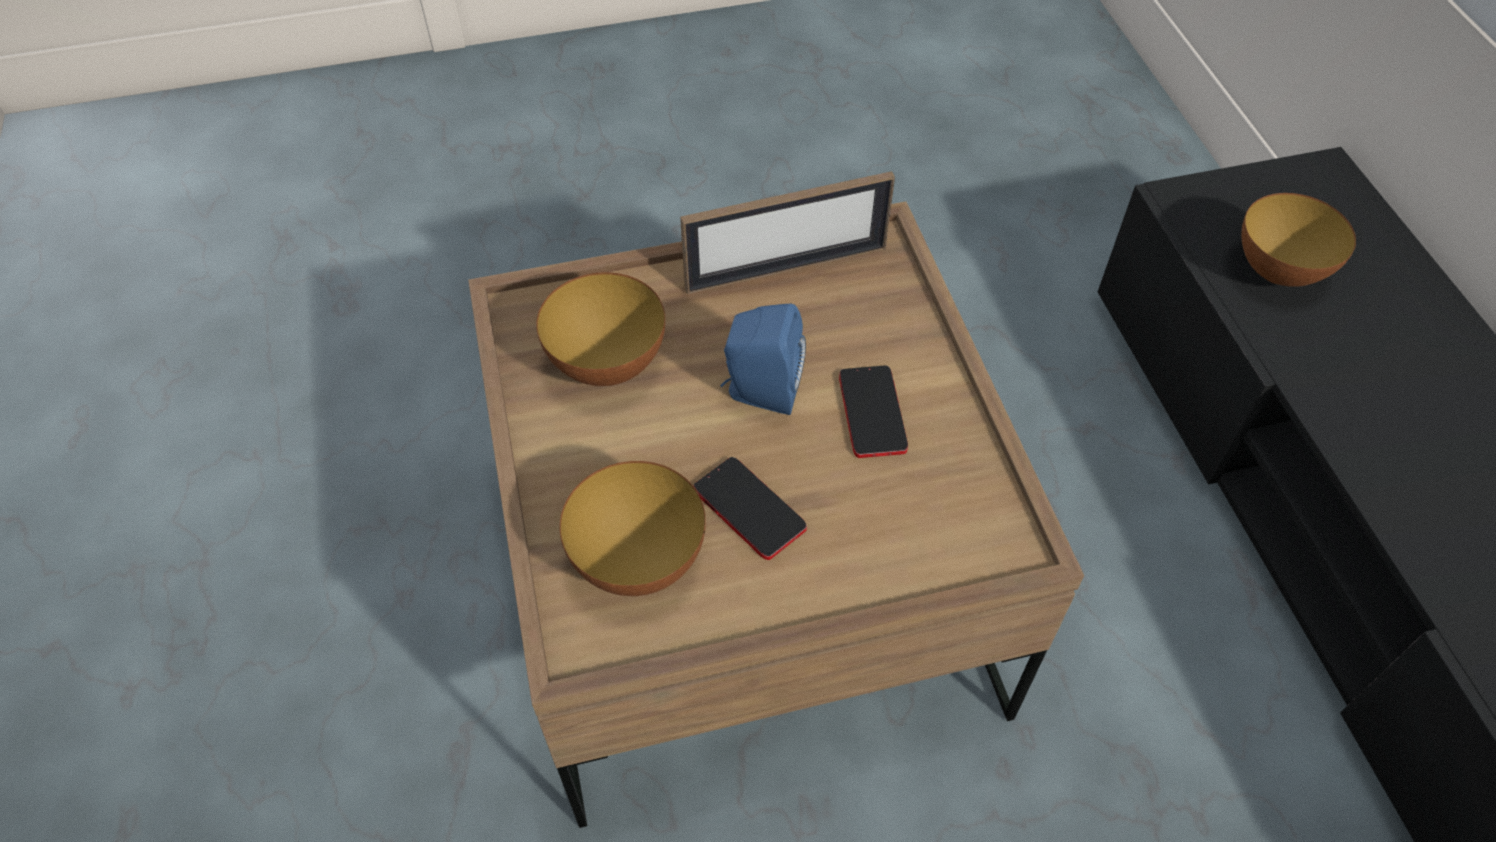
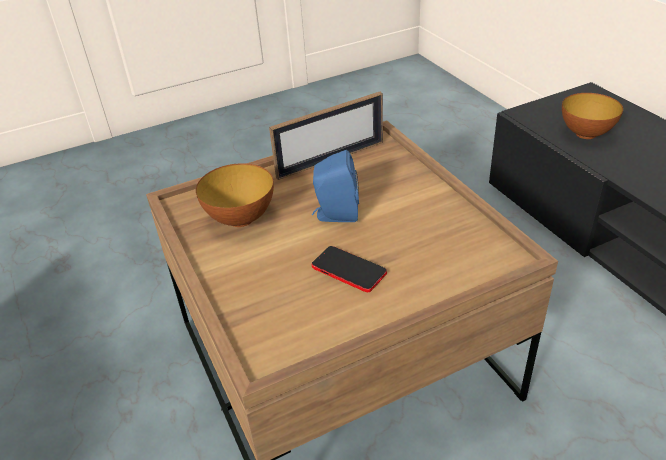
camera: 10 degrees left, 15 degrees down
bowl [560,461,706,596] -> none
phone [839,365,908,458] -> none

